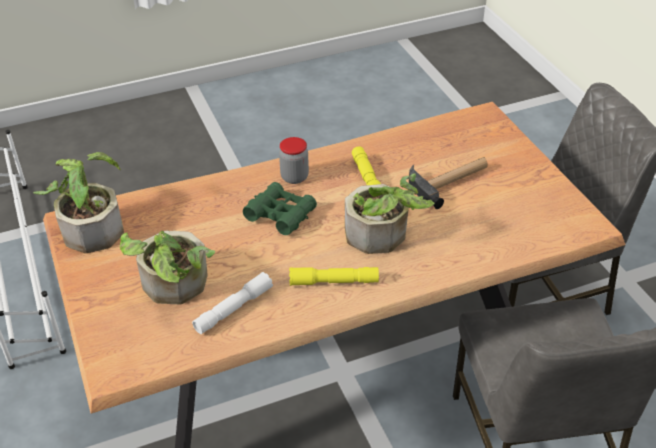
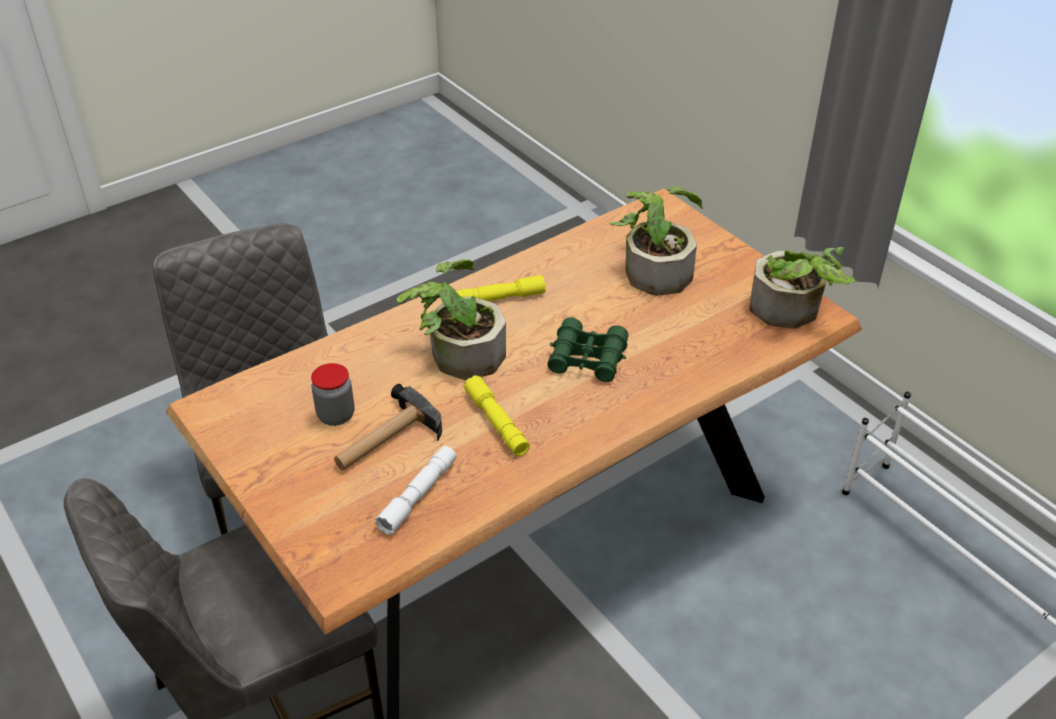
camera: 165 degrees right, 0 degrees up
white flashlight [192,272,273,334] -> white flashlight moved to [375,446,456,535]
jar [279,137,309,184] -> jar moved to [311,363,354,426]

